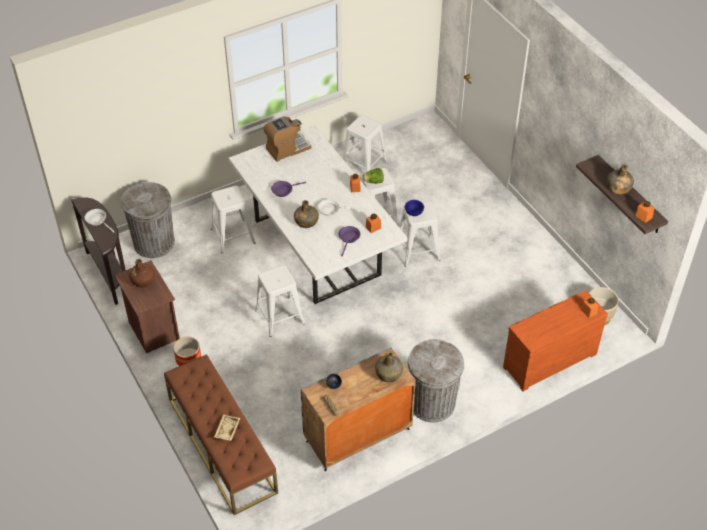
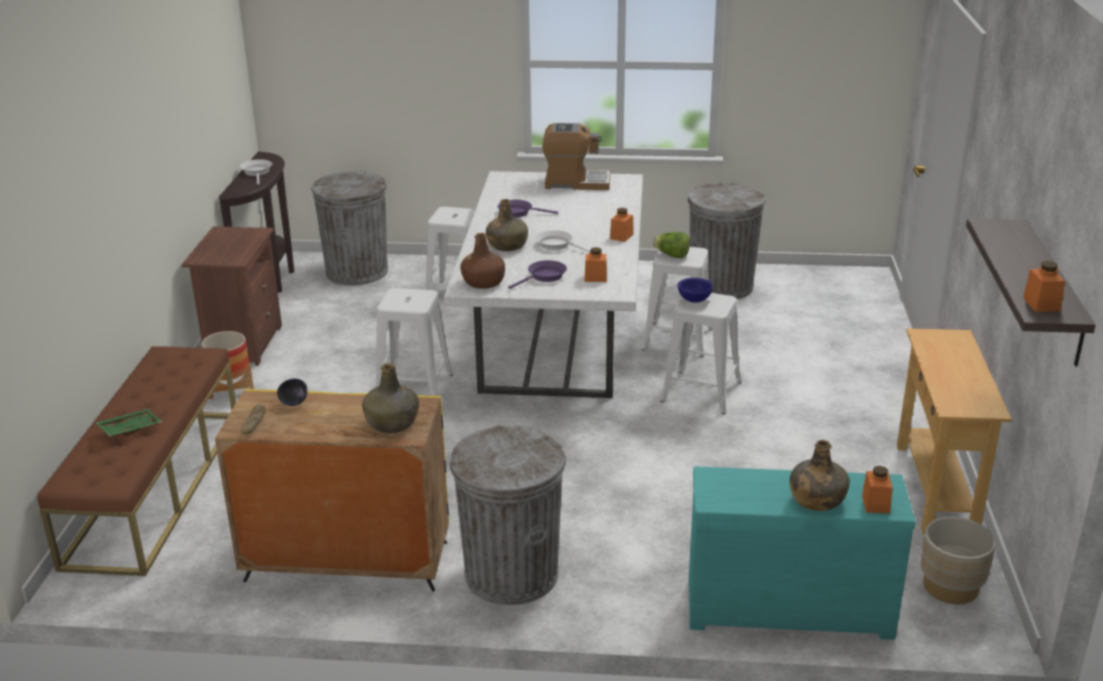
camera: 35 degrees right, 20 degrees down
brown bottle [129,259,155,287] -> brown bottle moved to [460,233,505,289]
beige tray [214,414,240,441] -> green tray [96,409,162,436]
grey cabinet [301,347,416,471] -> yellow cabinet [215,389,449,591]
white stool [343,115,388,172] -> grey trash can [687,182,766,299]
brown dresser [503,290,608,391] -> turquoise dresser [688,466,916,640]
green bottle [607,164,634,194] -> green bottle moved to [789,440,850,511]
none -> beige console table [897,328,1012,534]

